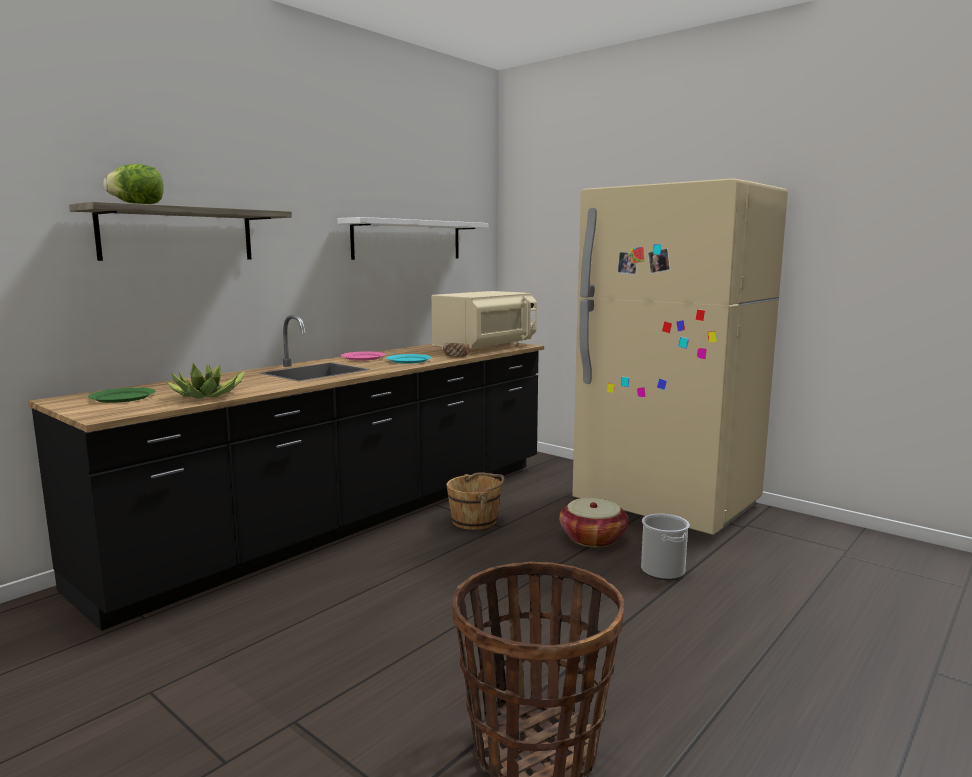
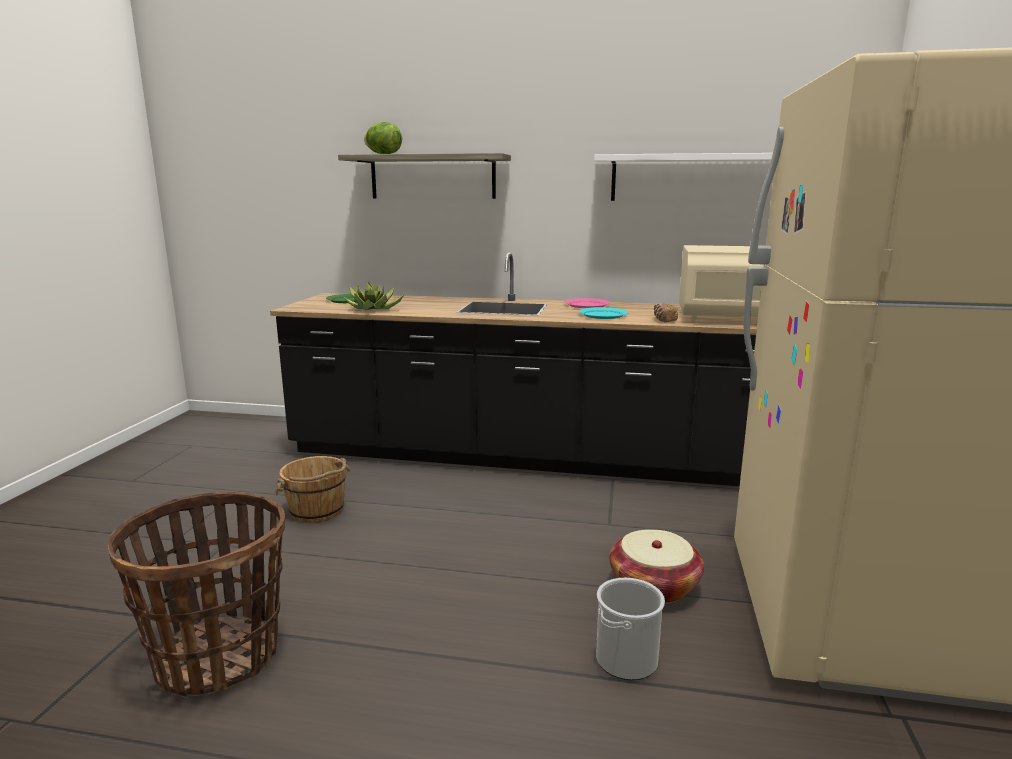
camera: 60 degrees right, 5 degrees up
brown bucket [446,472,505,530] -> brown bucket moved to [274,456,351,523]

